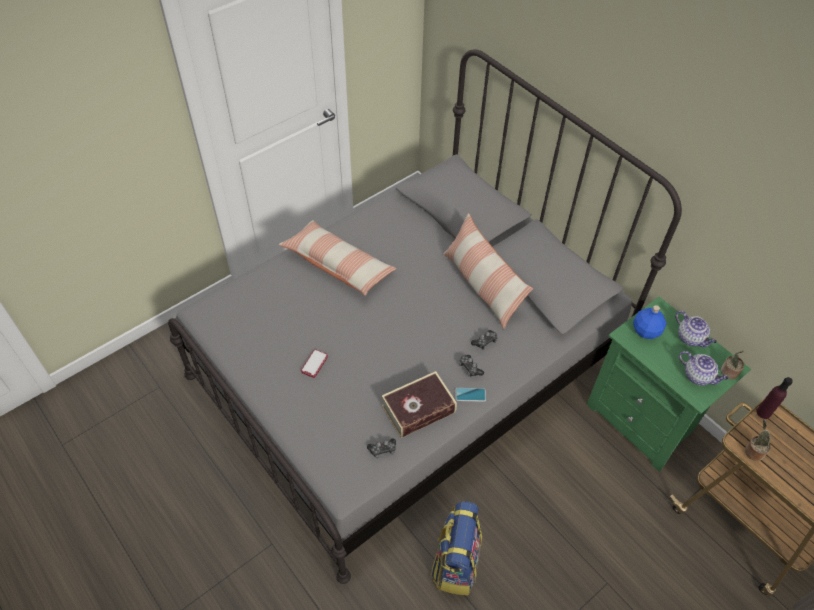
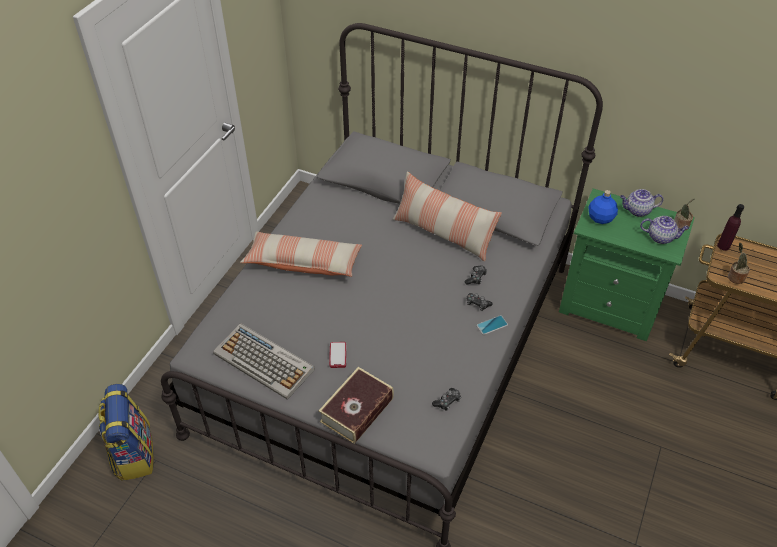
camera: 25 degrees left, 5 degrees down
book [382,371,457,438] -> book moved to [319,367,394,444]
backpack [431,502,482,596] -> backpack moved to [98,384,154,481]
teapot [675,311,717,347] -> teapot turned 150 degrees clockwise [620,189,663,217]
none -> keyboard [213,323,315,400]

